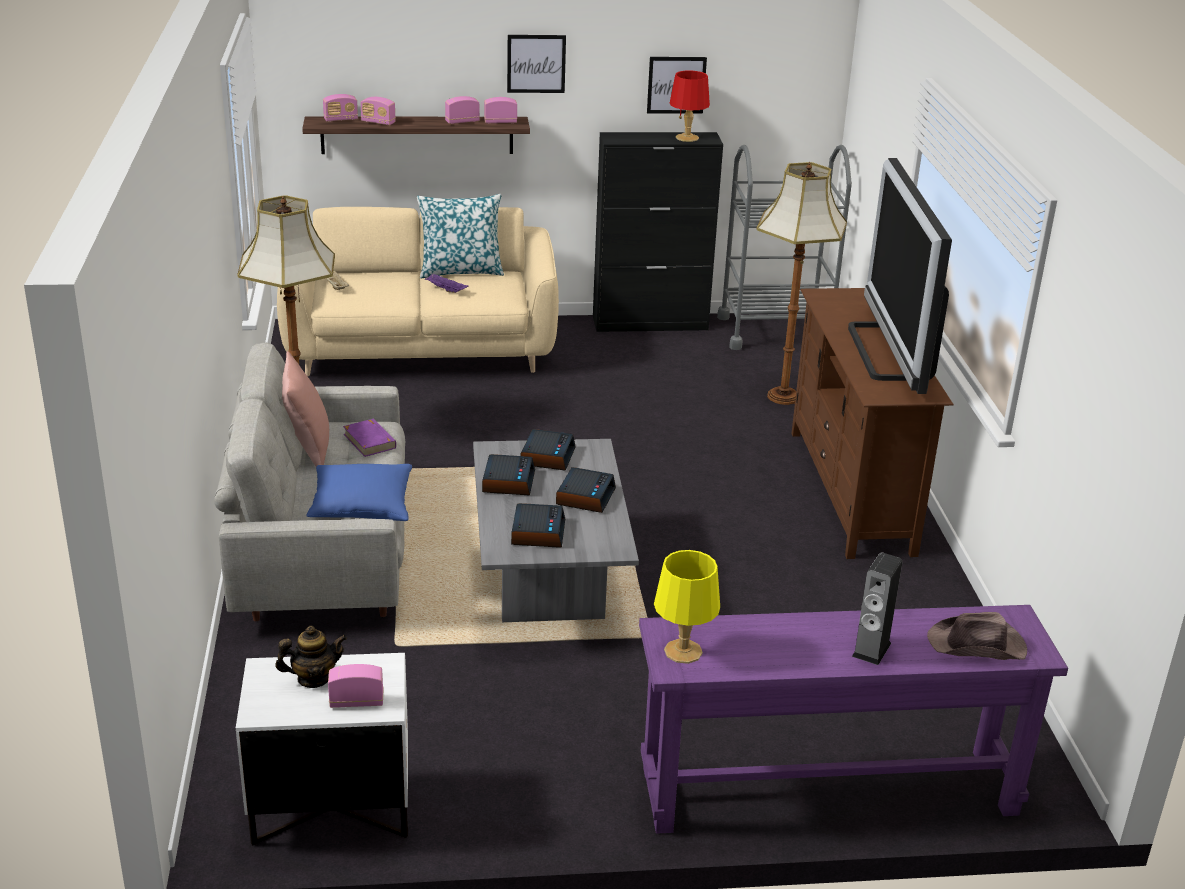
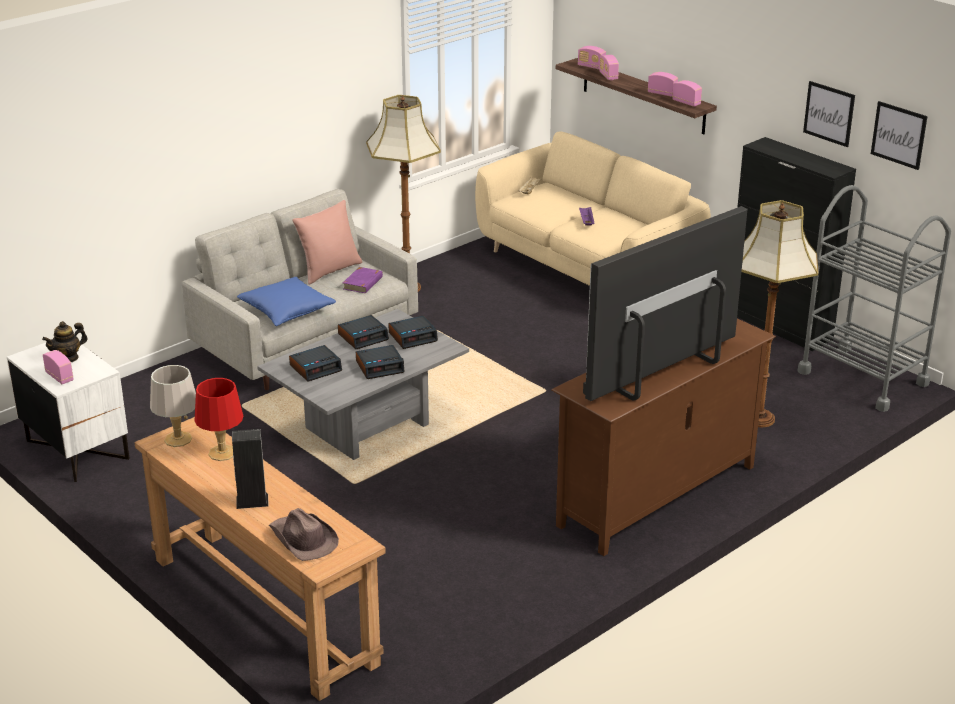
camera: 55 degrees right, 0 degrees up
teapot [275,626,347,688] -> teapot turned 105 degrees clockwise [42,321,88,362]
pillow [417,194,504,278] -> none
picture [507,35,566,93] -> picture moved to [871,101,927,170]
purple console table [639,605,1068,834] -> brown console table [134,417,386,701]
yellow table lamp [654,550,720,664] -> grey table lamp [150,365,196,447]
red table lamp [670,71,710,142] -> red table lamp moved to [195,378,243,461]

